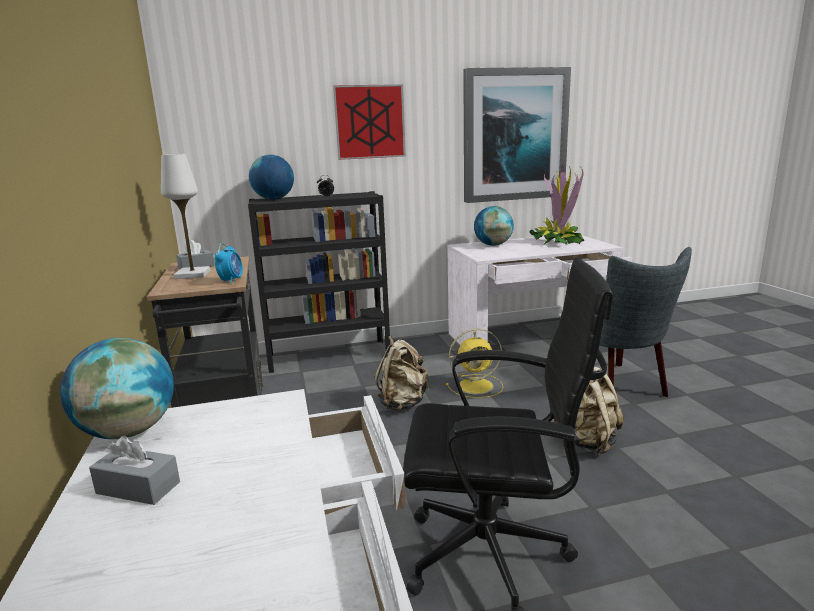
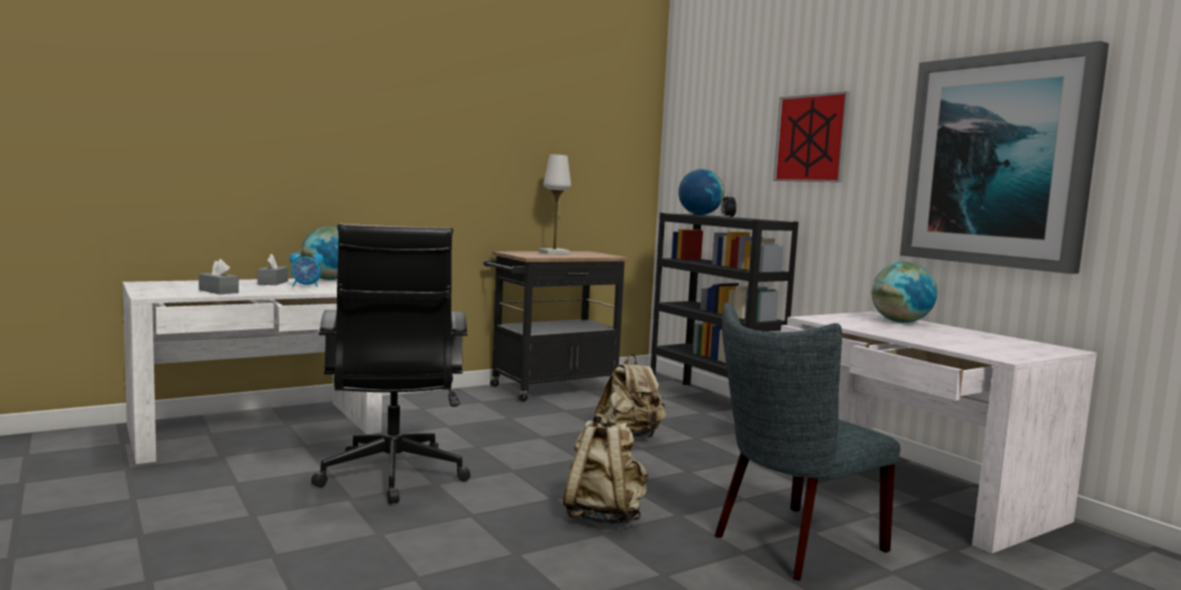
camera: 70 degrees right, 10 degrees down
grey tissue box [176,240,215,269] -> grey tissue box moved to [199,259,239,294]
alarm clock [214,243,243,284] -> alarm clock moved to [290,248,323,287]
yellow fan [446,329,503,398] -> none
potted plant [530,164,584,246] -> none

